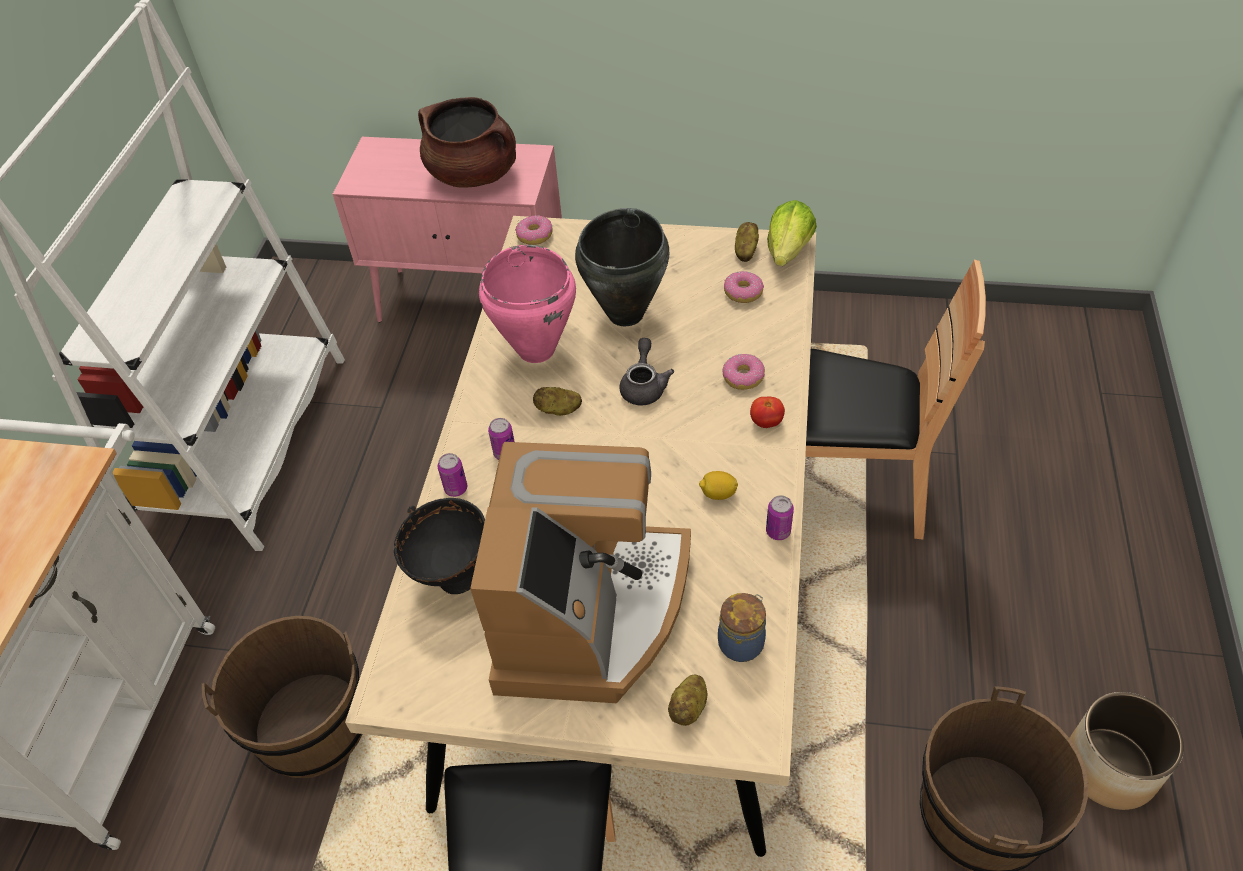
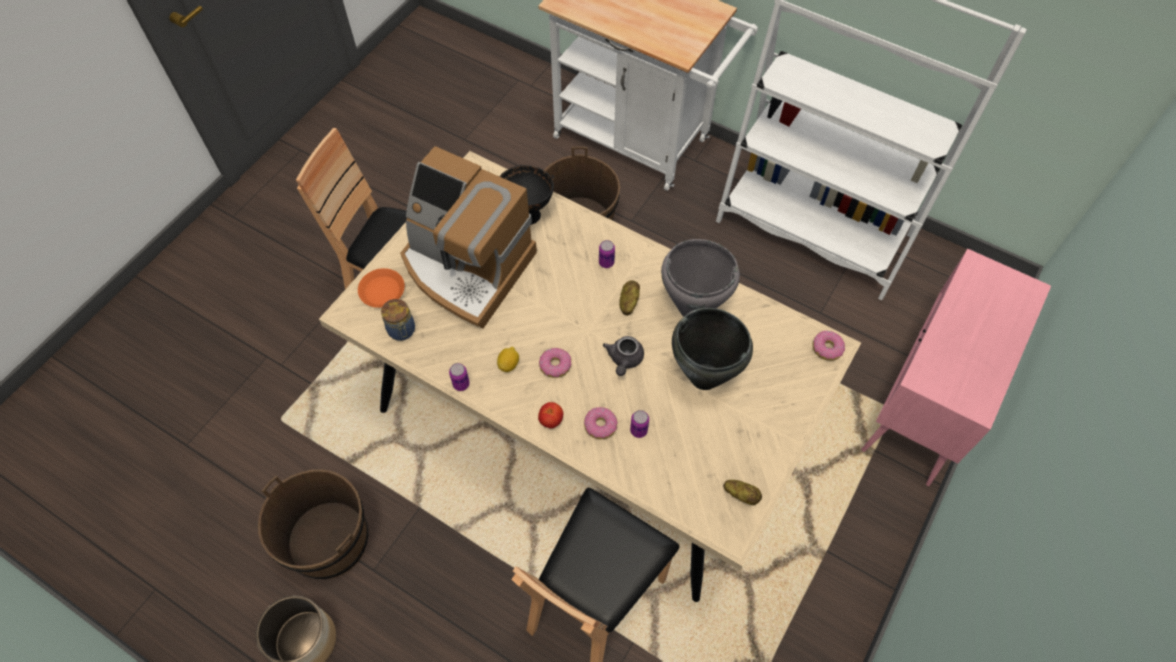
camera: 110 degrees right, 10 degrees up
brown cooking pot [418,97,516,188] -> none
can [438,453,467,497] -> can moved to [630,410,649,438]
pink cooking pot [479,245,576,363] -> grey cooking pot [661,239,740,317]
grey teapot [620,338,674,406] -> grey teapot turned 75 degrees clockwise [603,336,644,376]
potato [668,675,707,726] -> orange plate [358,268,405,308]
donut [724,271,764,303] -> donut moved to [539,348,572,378]
lettuce [767,200,817,266] -> none

